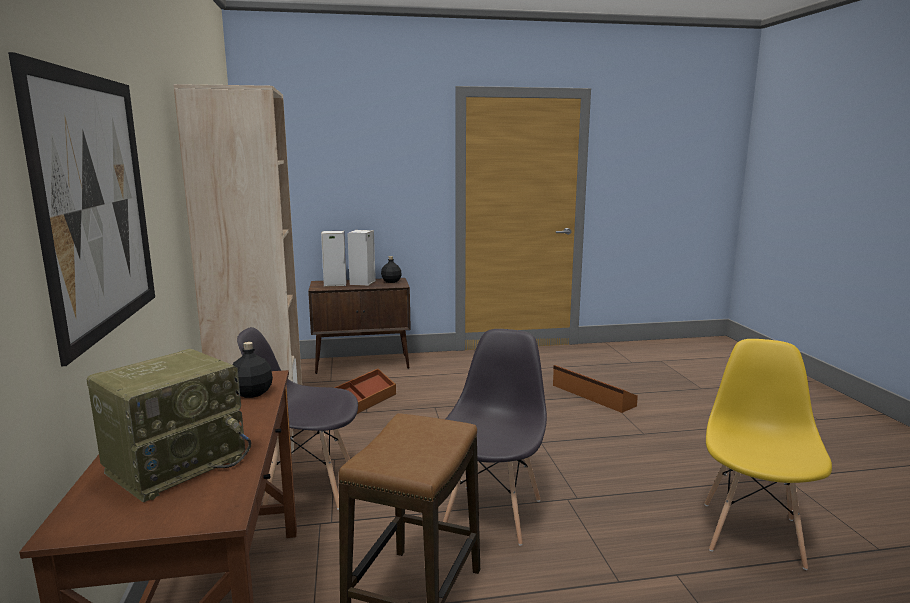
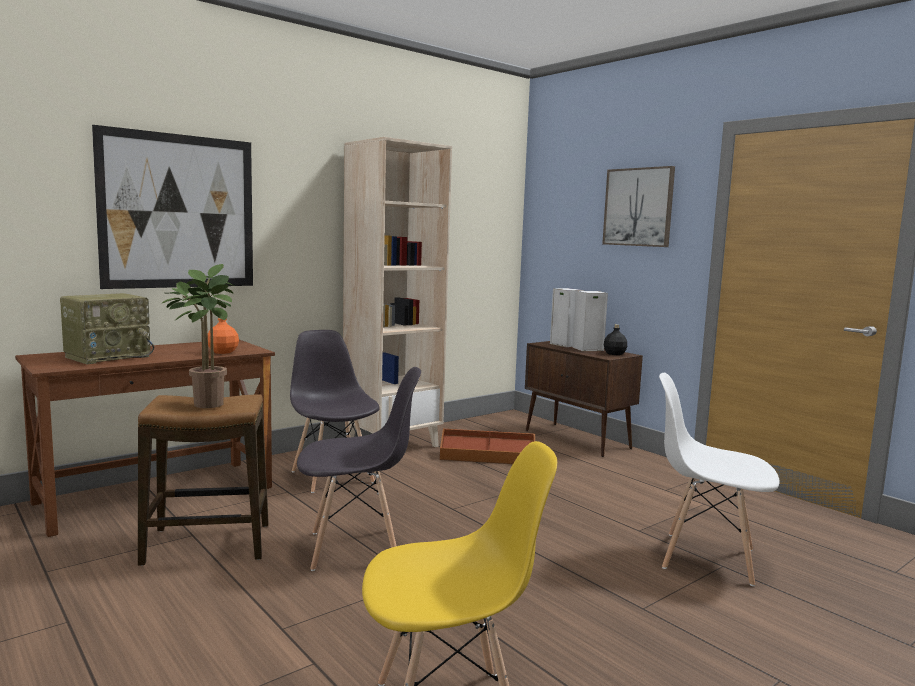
camera: 60 degrees right, 5 degrees down
radio [87,349,251,503] -> radio turned 60 degrees counterclockwise [60,293,154,364]
black bottle [233,342,273,398] -> orange bottle [208,318,239,354]
brown storage box [553,365,638,413] -> white chair [659,373,780,586]
none -> potted plant [161,264,234,408]
none -> picture [602,166,675,247]

